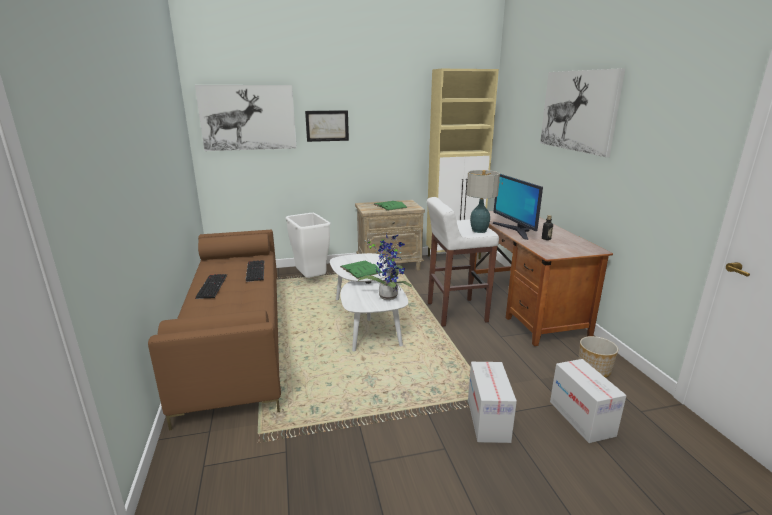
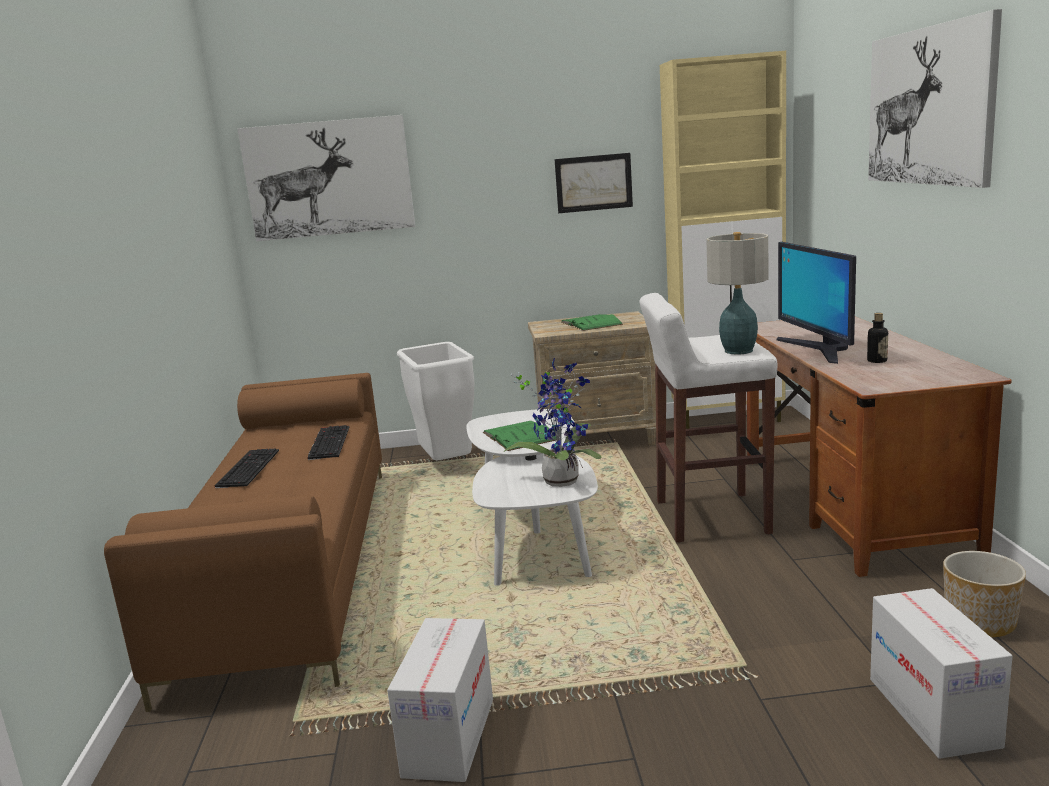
camera: 10 degrees right, 5 degrees down
picture [305,110,349,142] -> picture moved to [555,153,633,213]
cardboard box [468,362,517,443] -> cardboard box moved to [387,618,493,782]

